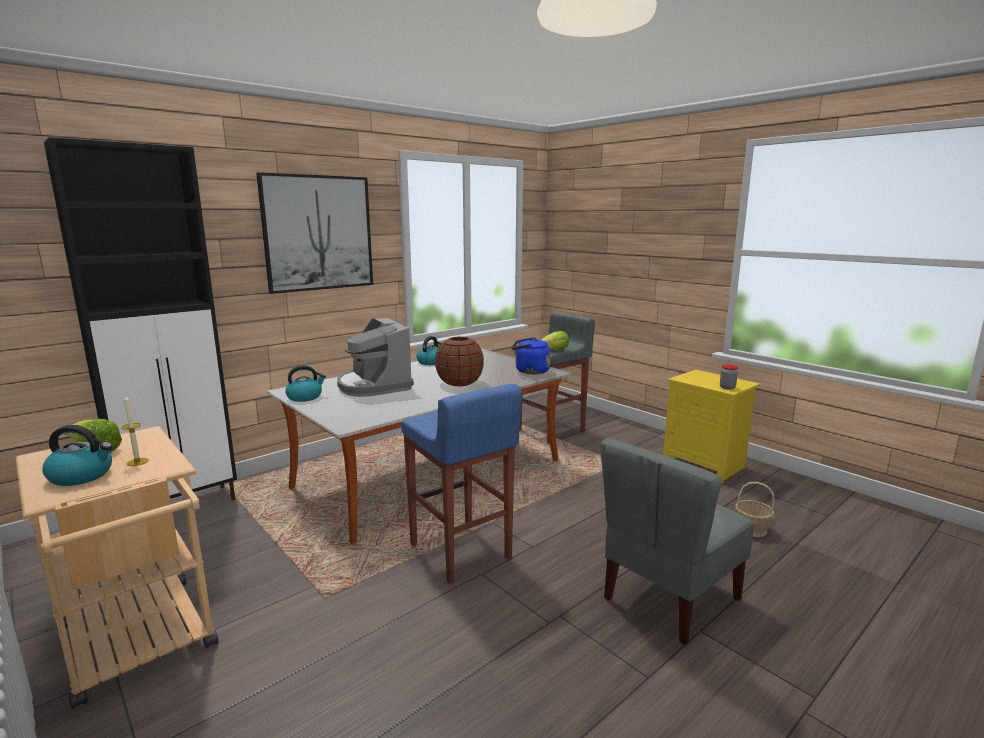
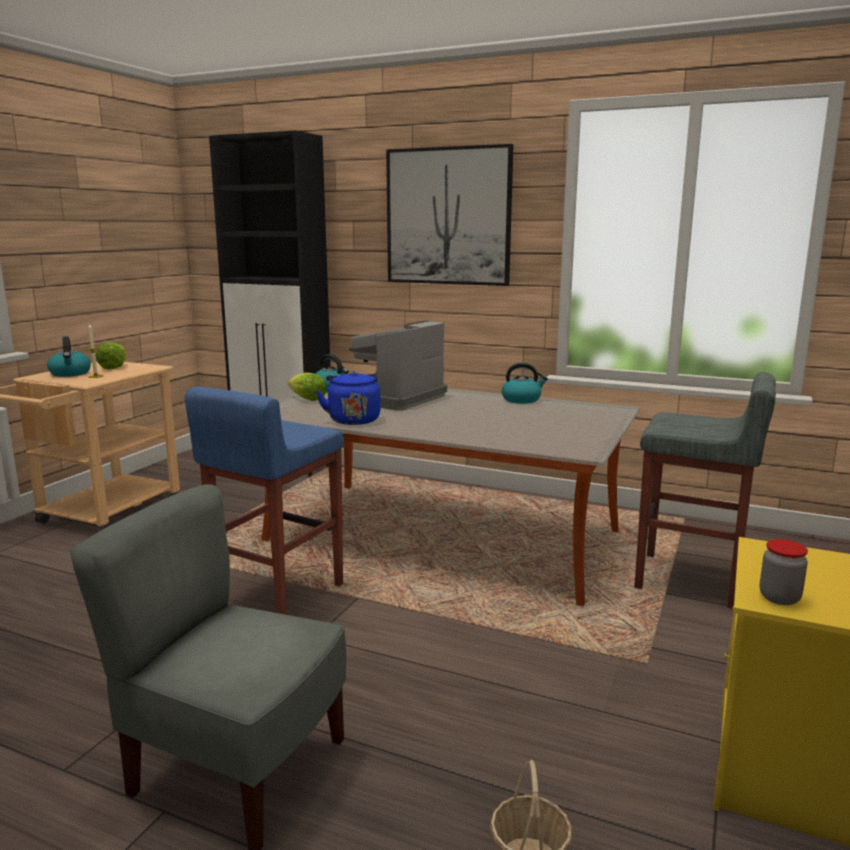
camera: 65 degrees right, 0 degrees up
brown vase [435,337,484,386] -> none
blue kettle [512,337,551,374] -> blue kettle moved to [316,371,381,425]
lettuce [541,331,569,350] -> lettuce moved to [288,372,326,401]

